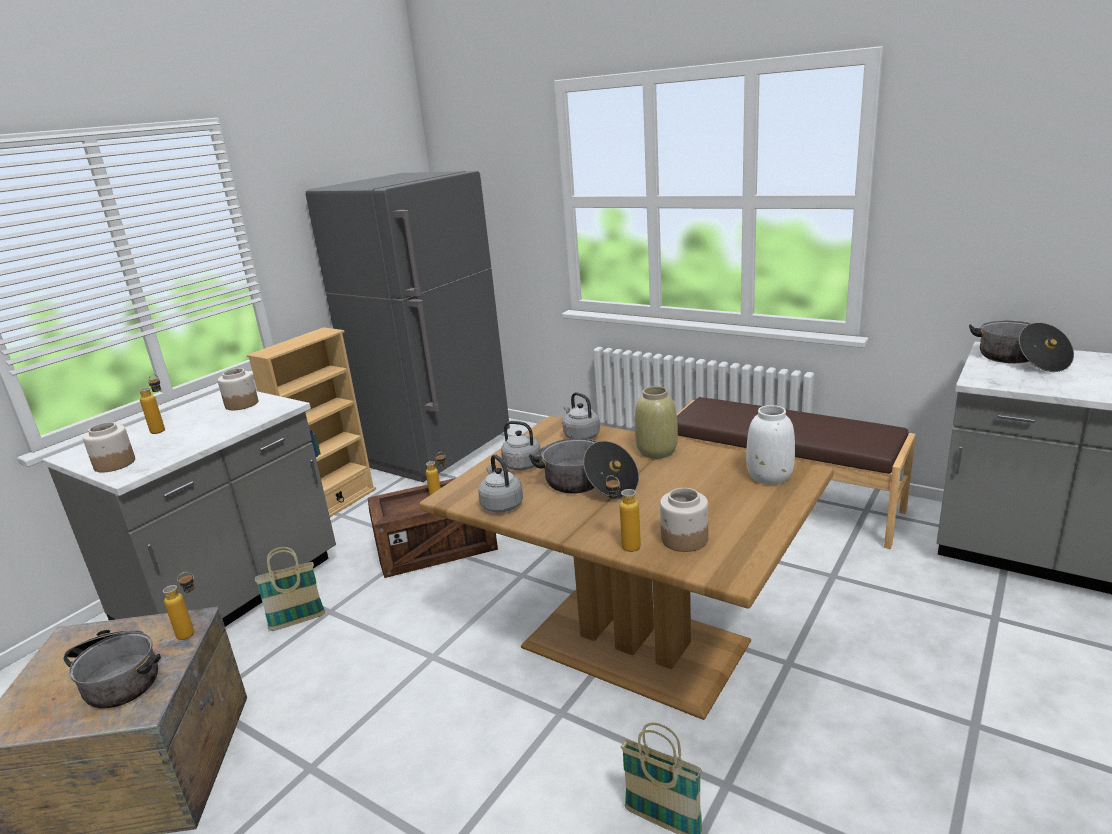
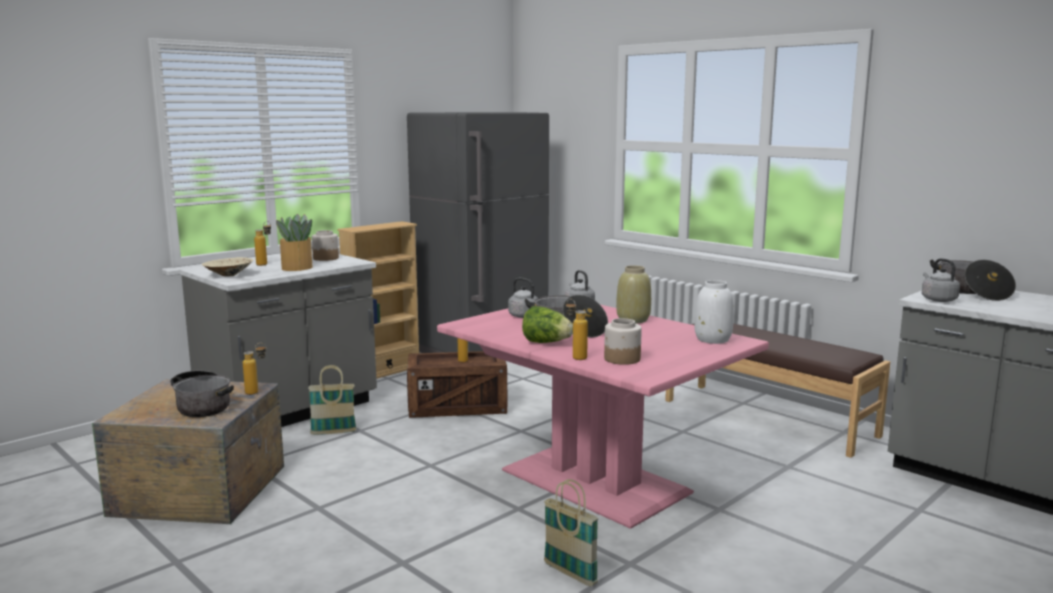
camera: 10 degrees right, 10 degrees down
jar [83,422,135,473] -> beige bowl [202,257,254,277]
brown dining table [419,416,834,720] -> pink dining table [437,305,769,529]
grey kettle [478,454,523,513] -> grey kettle moved to [922,258,960,302]
none -> potted plant [276,214,312,271]
none -> lettuce [522,306,573,343]

